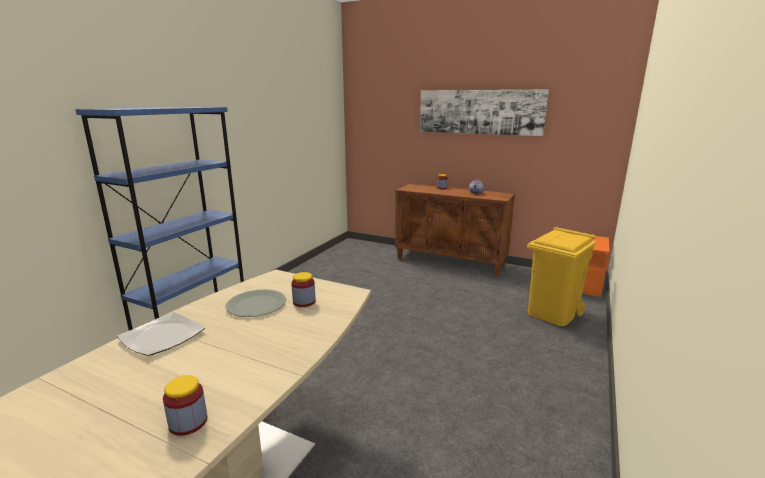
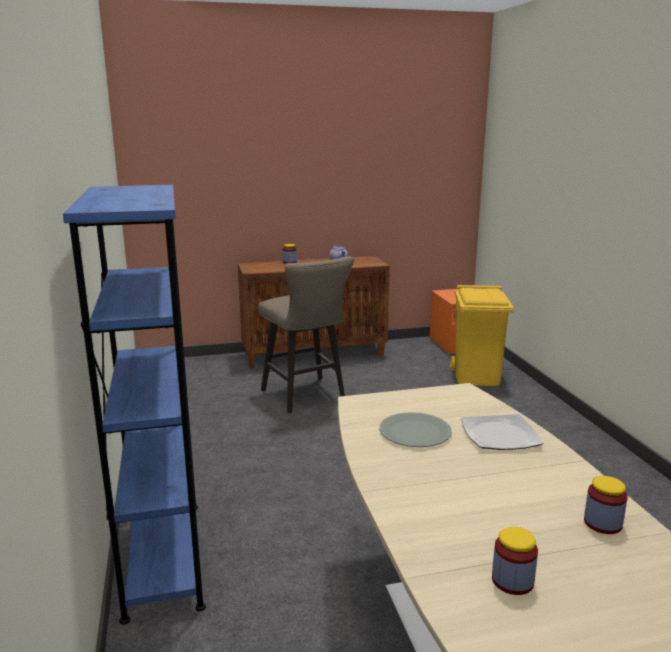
camera: 40 degrees left, 0 degrees up
plate [117,312,205,356] -> plate moved to [461,414,544,450]
jar [291,272,316,307] -> jar moved to [492,527,538,595]
picture [420,89,549,136] -> none
none -> beige stool [258,256,354,413]

